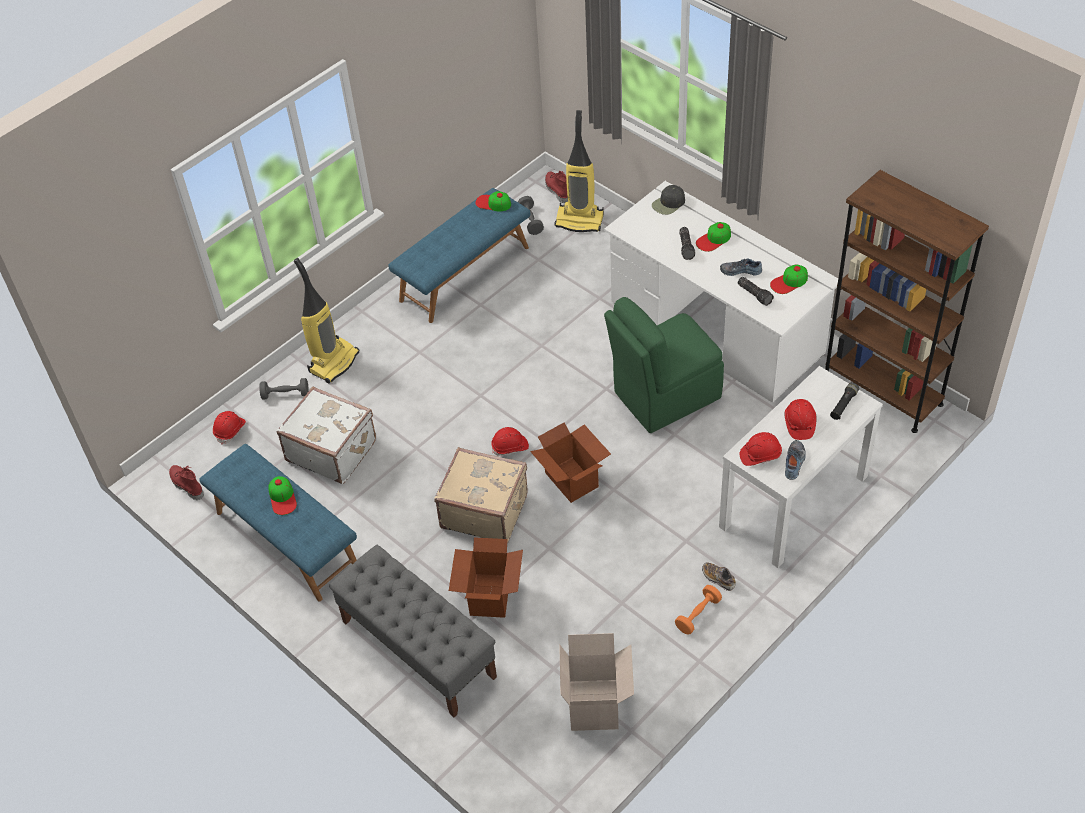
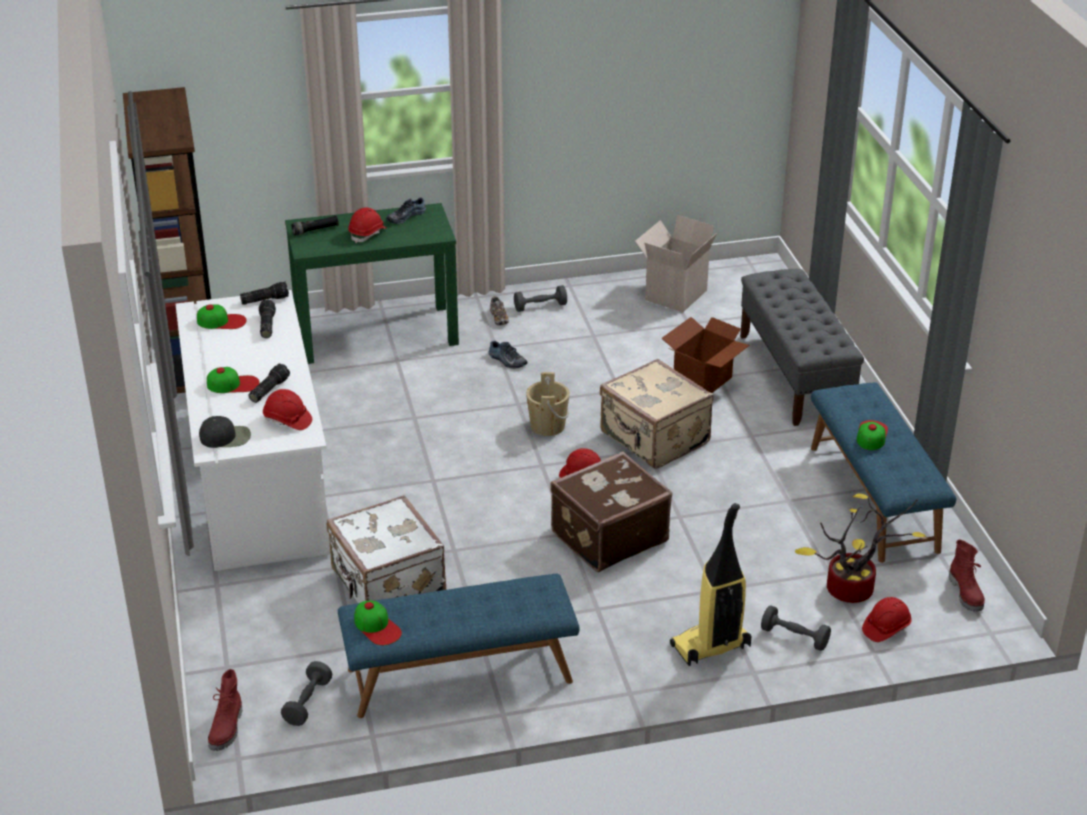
camera: 150 degrees left, 15 degrees down
white suitcase [277,386,376,484] -> white suitcase moved to [327,495,446,603]
cardboard box [530,423,611,503] -> beige bucket [526,372,570,436]
vacuum cleaner [554,110,604,232] -> none
green chair [604,297,724,433] -> none
orange dumbbell [675,585,722,635] -> grey dumbbell [514,285,567,312]
white console table [719,366,883,568] -> green console table [285,203,459,364]
shoe [720,259,762,276] -> shoe moved to [489,341,527,369]
red hard hat [740,432,782,466] -> red hard hat moved to [263,389,312,430]
none -> flashlight [240,282,289,305]
none -> brown suitcase [550,451,672,572]
none -> potted plant [795,493,927,603]

